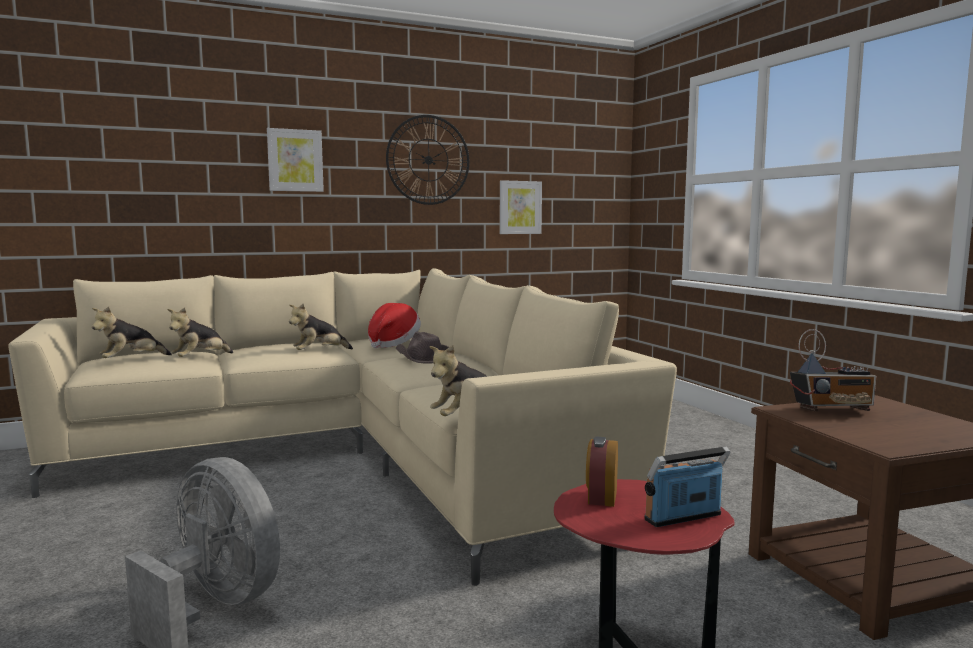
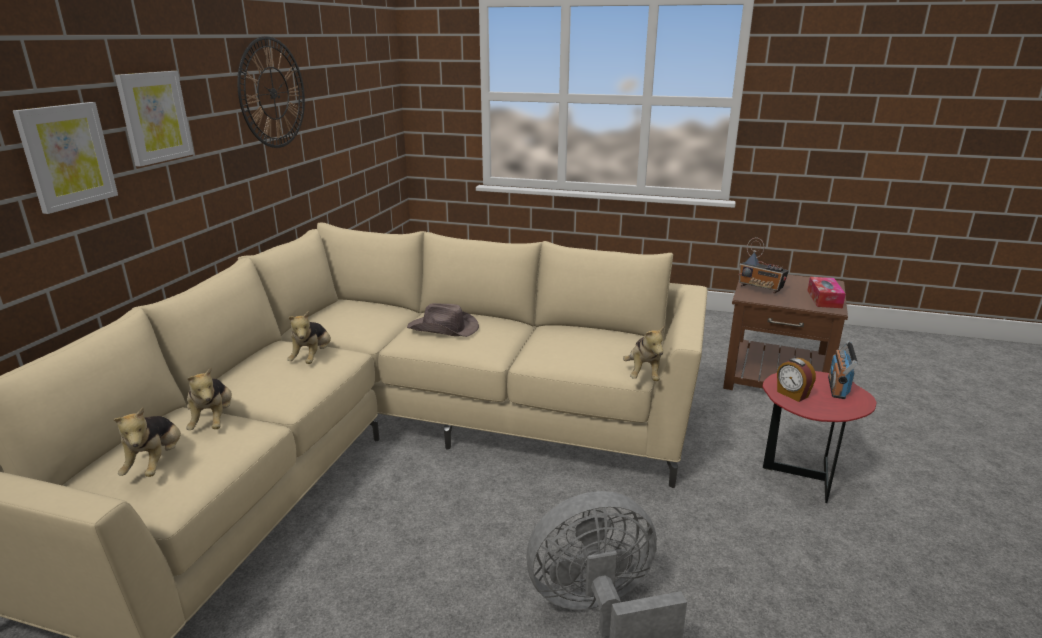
camera: 50 degrees left, 15 degrees up
hat [368,303,421,348] -> none
picture [500,180,542,234] -> picture moved to [13,102,118,214]
radio [790,329,876,412] -> radio turned 90 degrees clockwise [739,238,789,294]
none -> tissue box [807,277,846,308]

